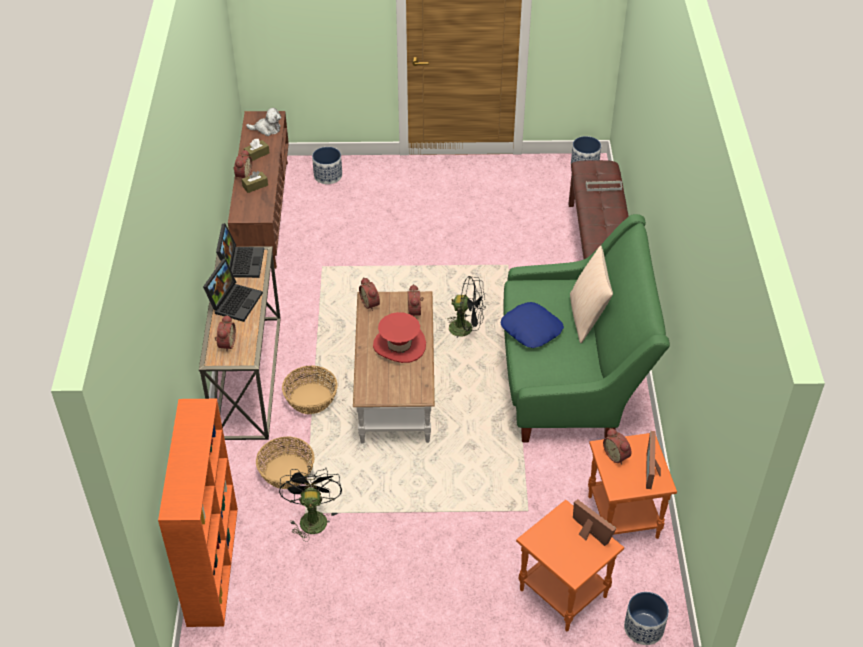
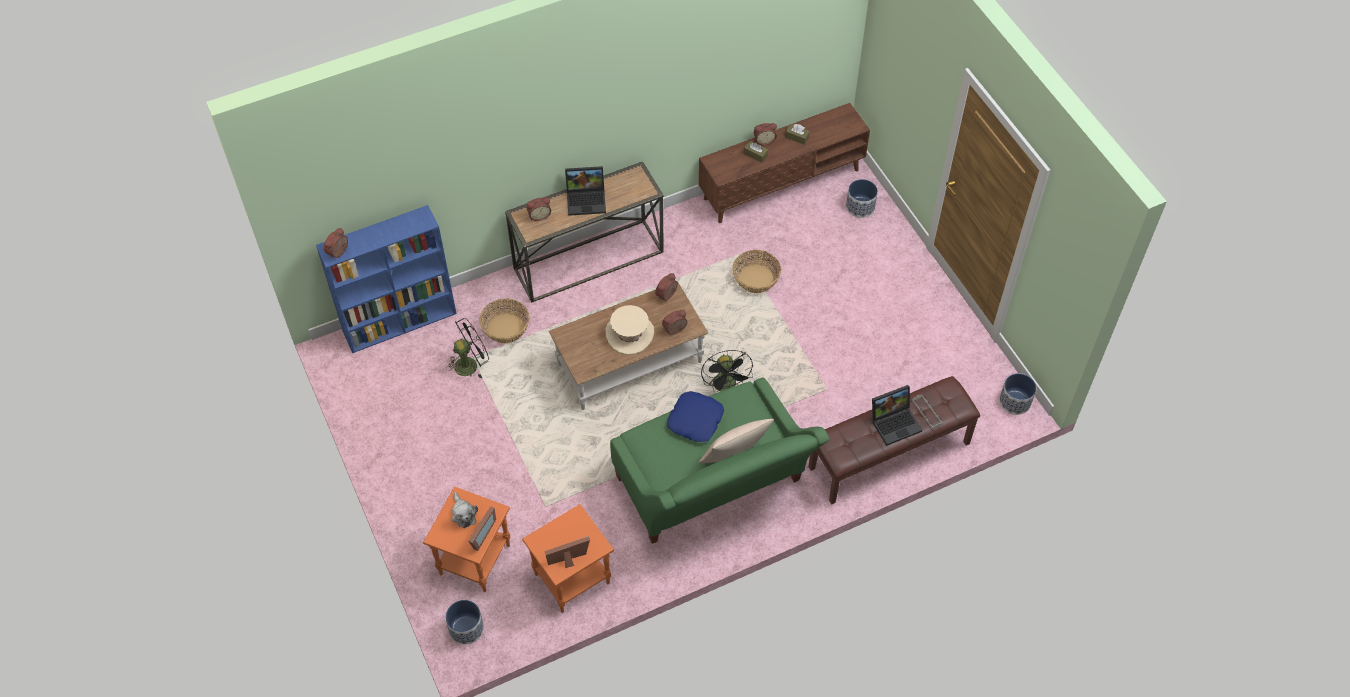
camera: 65 degrees right, 10 degrees up
orange bookcase [158,399,238,627] -> blue bookcase [316,205,457,353]
laptop [216,223,264,278] -> laptop moved to [872,385,922,446]
plush toy [246,108,281,136] -> plush toy moved to [451,492,478,528]
basket [282,366,338,414] -> basket moved to [732,250,781,293]
red hat [373,312,426,363] -> beige hat [606,305,654,355]
alarm clock [603,428,631,465] -> alarm clock moved to [324,228,348,258]

